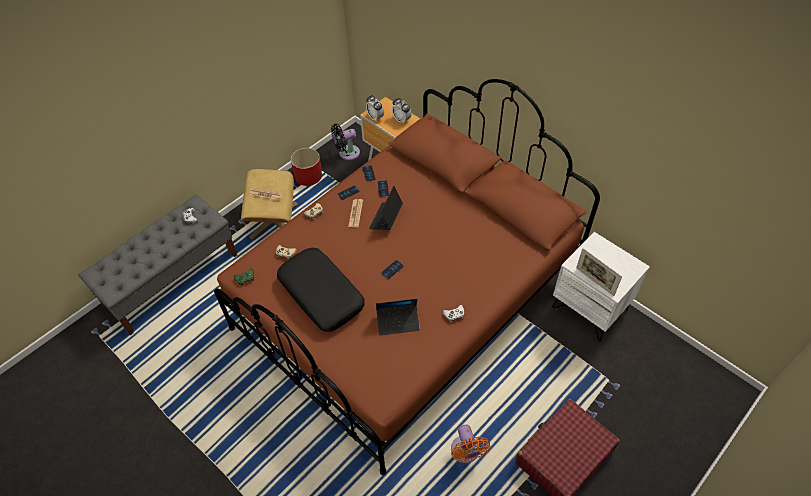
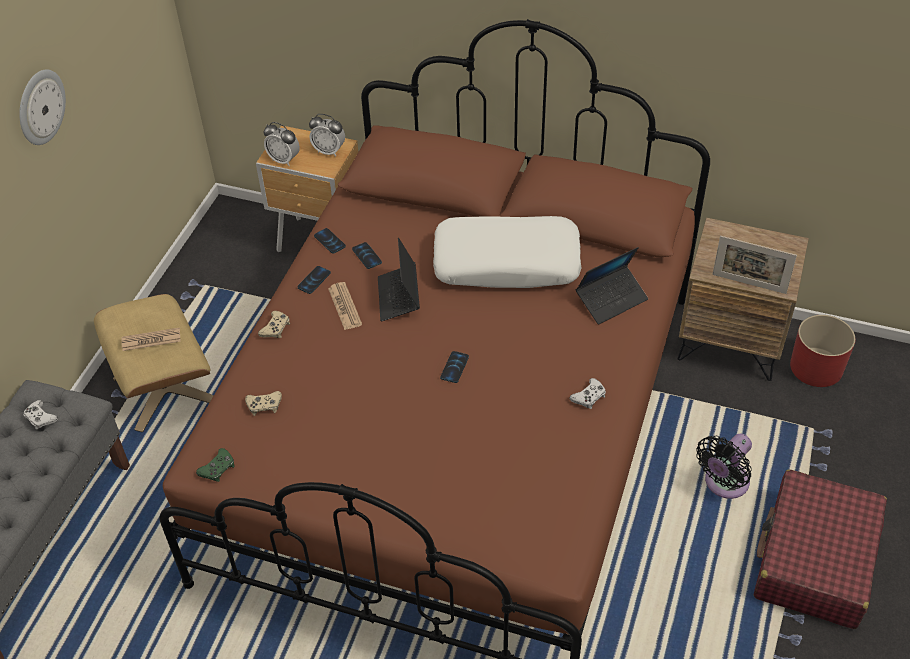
camera: 25 degrees left, 5 degrees down
black pillow [277,248,365,332] -> none
red planter [291,148,322,186] -> red planter moved to [790,315,855,387]
black fan [331,124,360,160] -> black fan moved to [696,434,752,499]
laptop [376,299,420,335] -> laptop moved to [576,247,648,324]
orange fan [451,425,490,463] -> none
white nightstand [552,232,650,341] -> brown nightstand [677,218,809,381]
none -> wall clock [19,69,66,145]
none -> white pillow [433,216,582,288]

